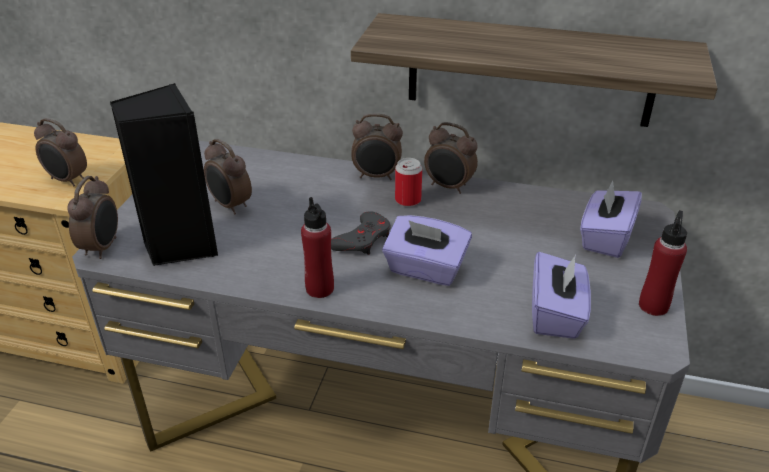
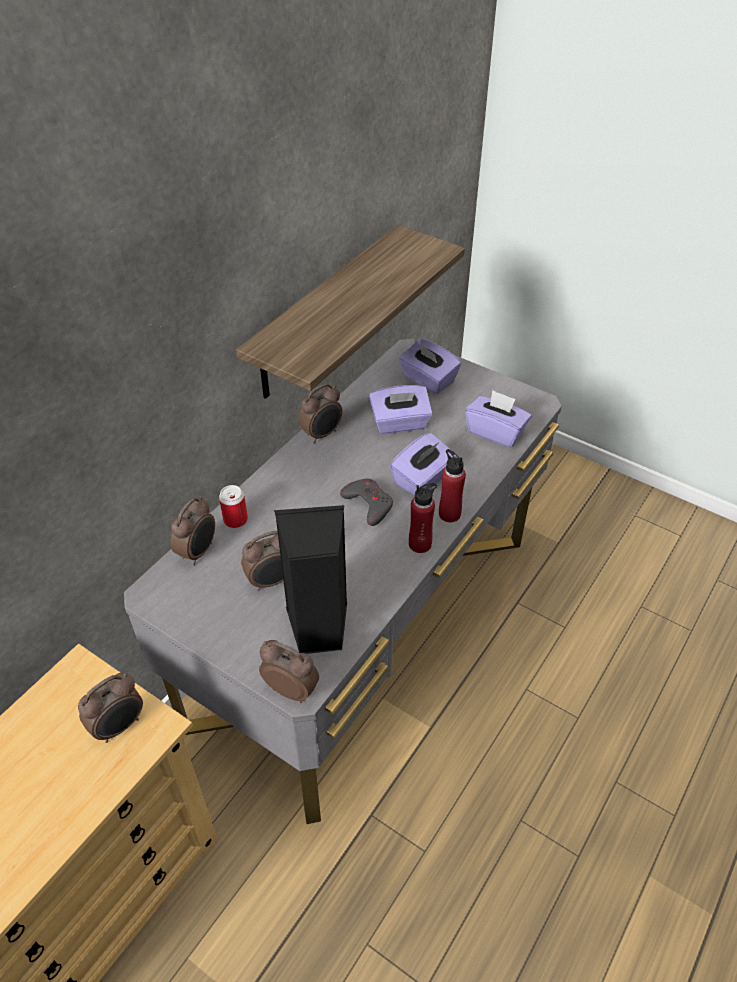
camera: 70 degrees left, 10 degrees up
alarm clock [351,114,403,180] -> alarm clock moved to [171,496,215,565]
can [395,158,422,207] -> can moved to [219,485,248,528]
red bottle [639,210,687,316] -> red bottle moved to [439,449,466,522]
none -> purple tissue box [369,385,432,434]

